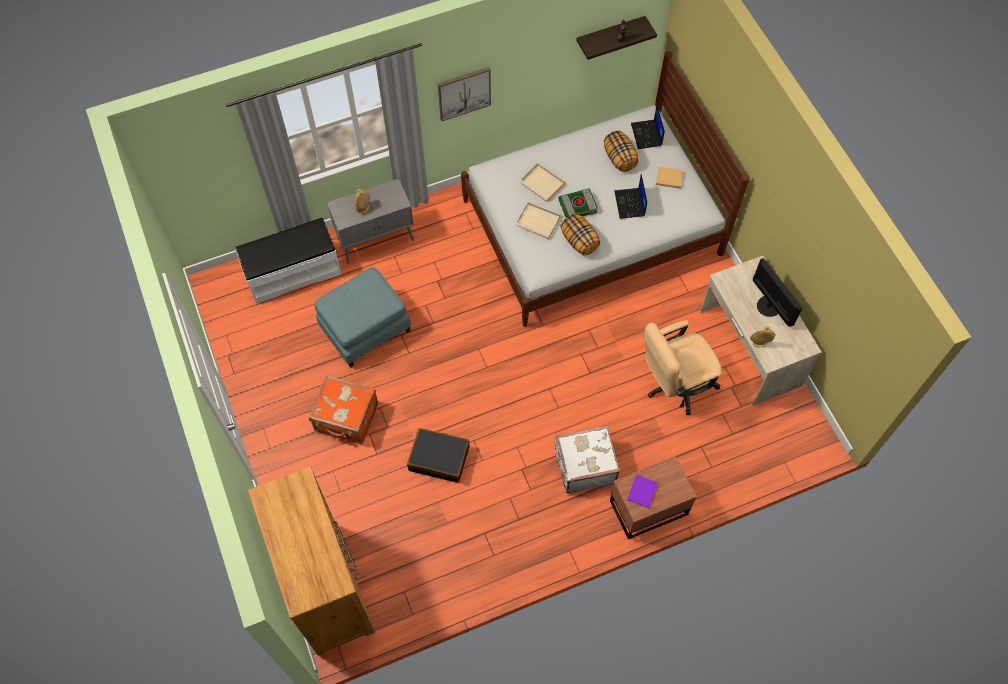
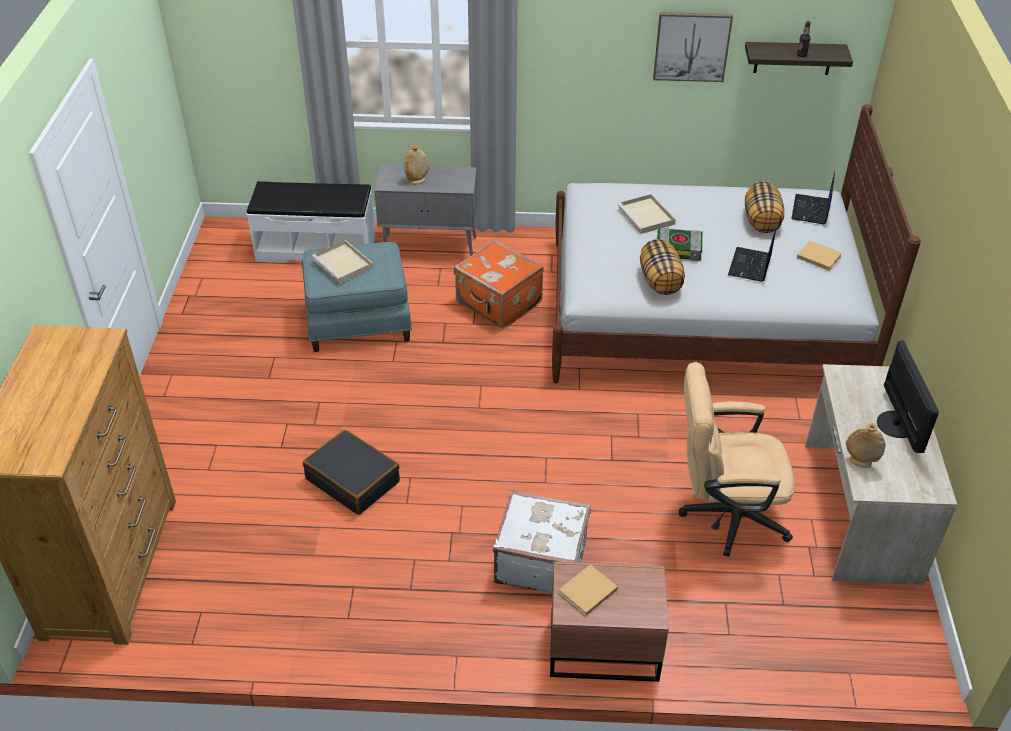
camera: 25 degrees right, 20 degrees down
orange suitcase [309,375,378,444] -> orange suitcase moved to [454,240,544,329]
picture [438,67,491,121] -> picture moved to [653,12,733,82]
beige tray [516,202,561,239] -> beige tray moved to [312,240,373,283]
purple book [627,475,658,508] -> beige book [559,564,618,616]

